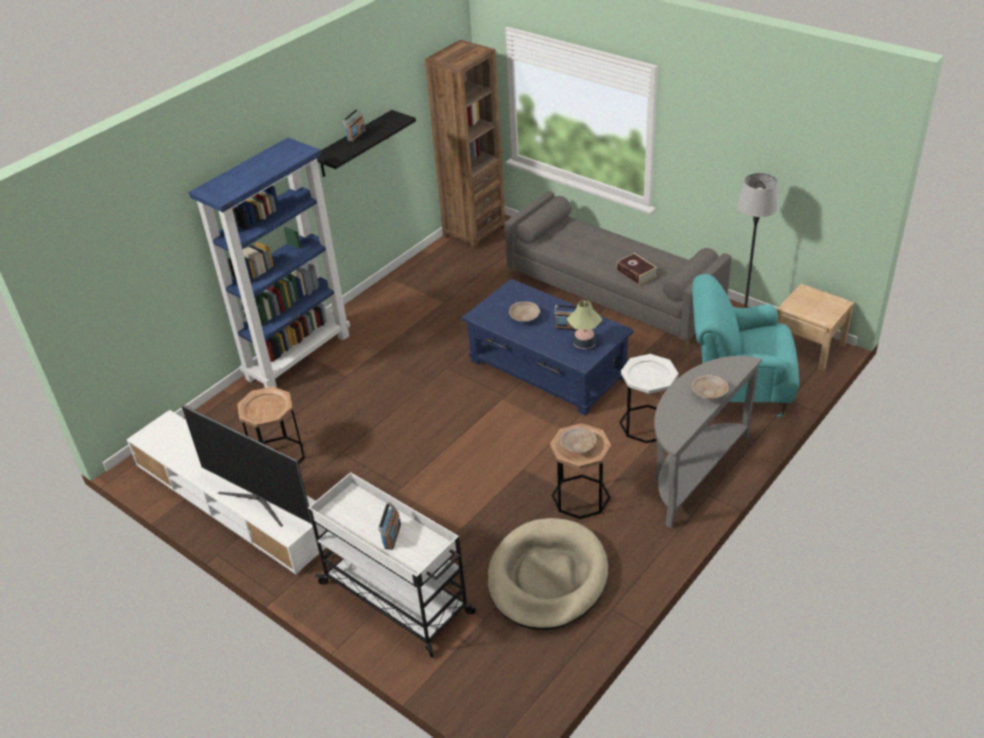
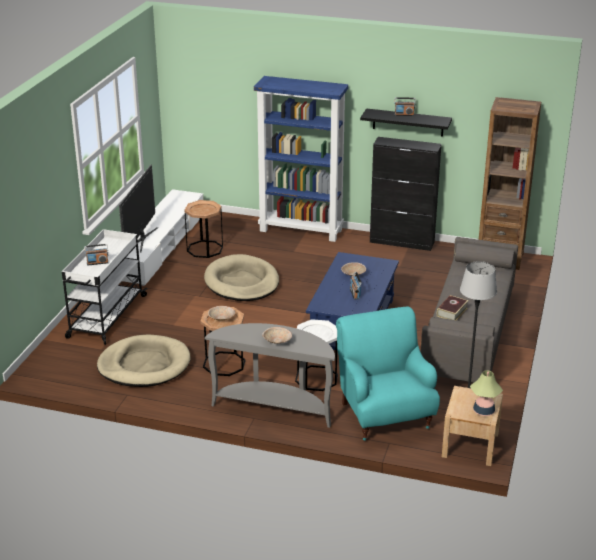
camera: 65 degrees right, 10 degrees down
table lamp [567,300,603,349] -> table lamp moved to [470,370,503,416]
none -> beige dog bed [204,254,279,301]
none -> black cabinet [370,137,441,251]

